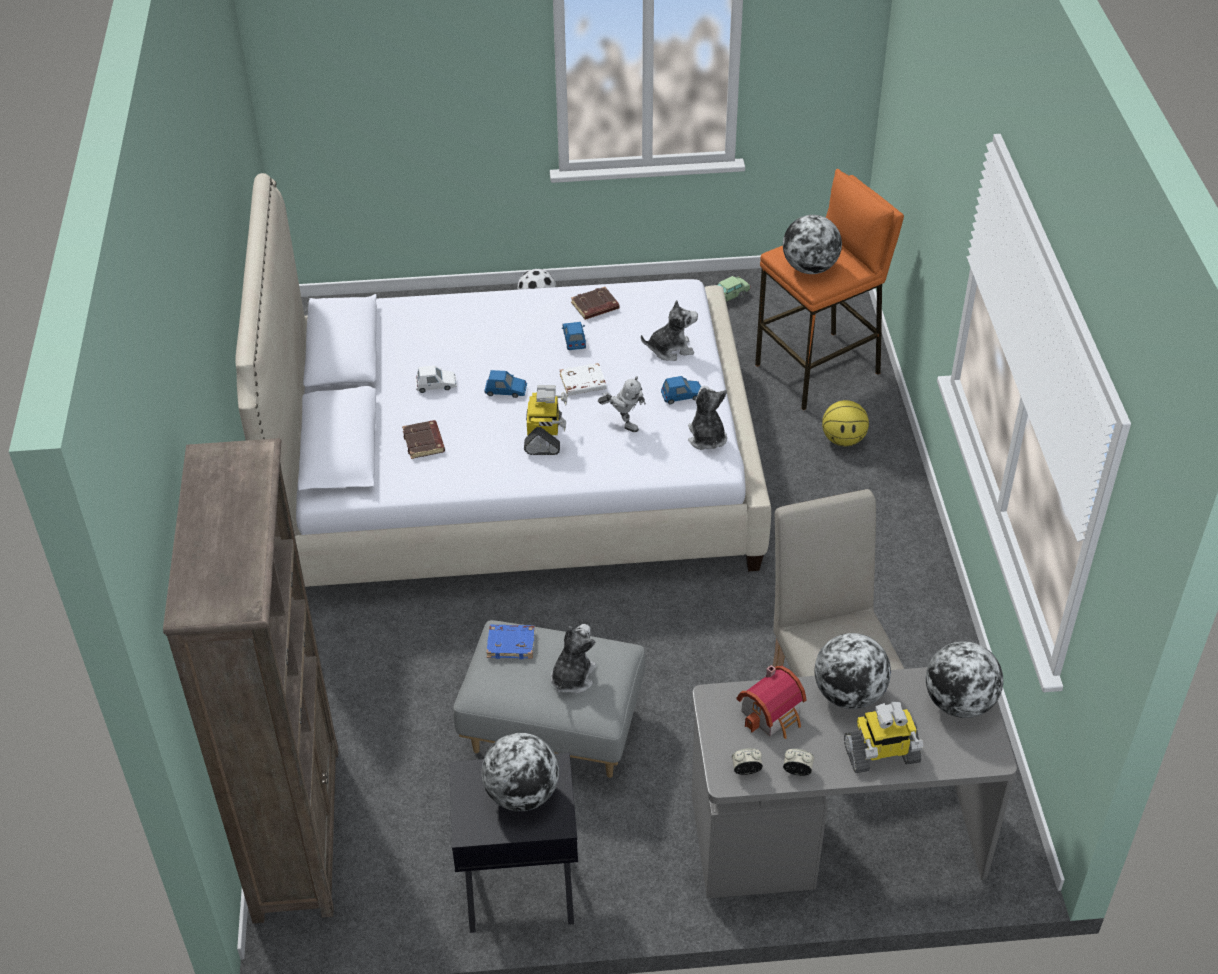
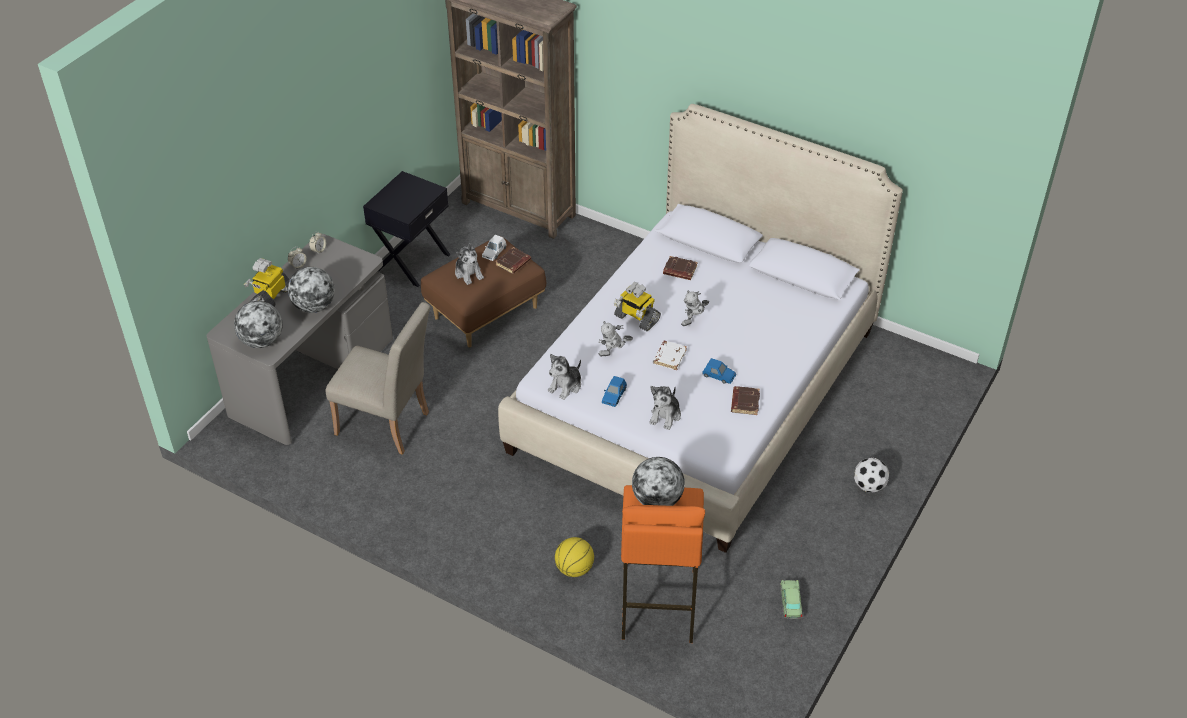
camera: 125 degrees right, 0 degrees up
white toy car [415,365,457,393] -> white toy car moved to [482,235,507,261]
grey ottoman [453,620,646,778] -> brown ottoman [421,236,547,347]
globe [481,733,559,811] -> none
blue toy car [484,370,527,398] -> toy robot [681,291,709,326]
blue book [486,625,535,659] -> brown book [495,247,531,274]
plush toy [688,386,727,450] -> plush toy turned 105 degrees clockwise [548,354,581,400]
toy house [736,665,806,739] -> none

